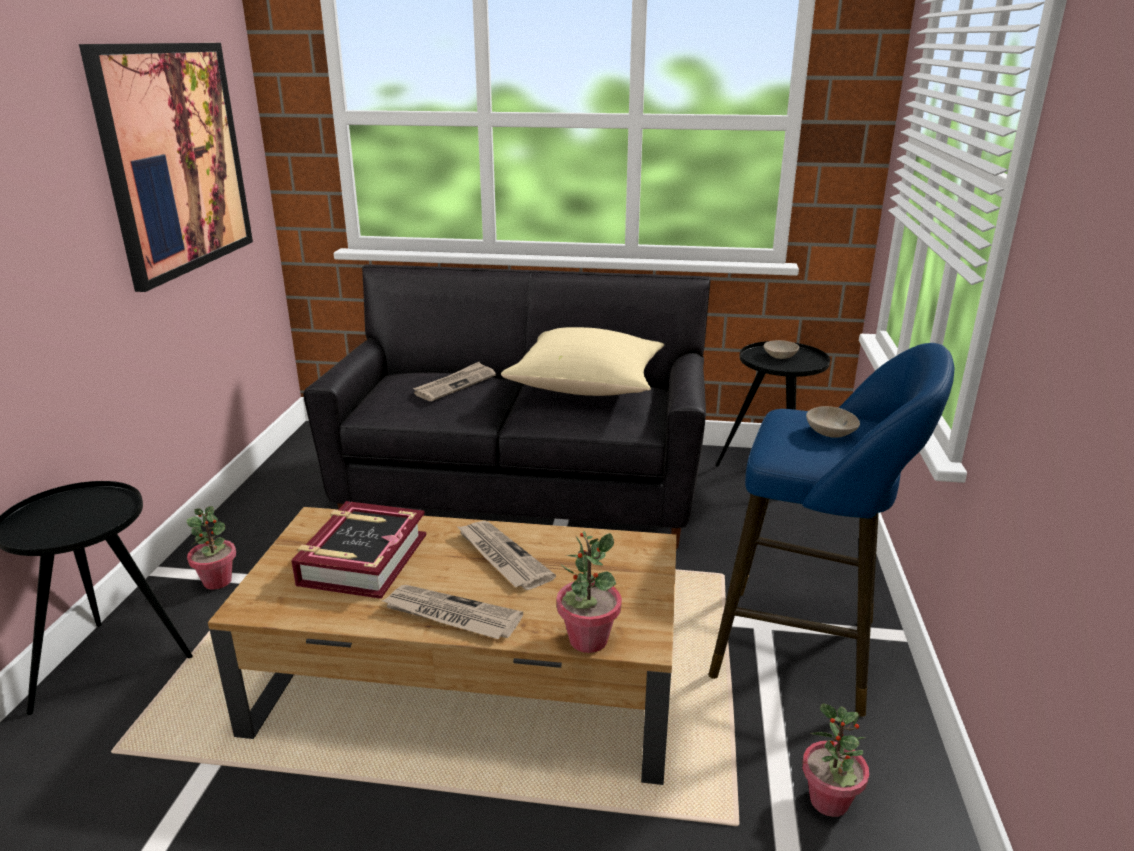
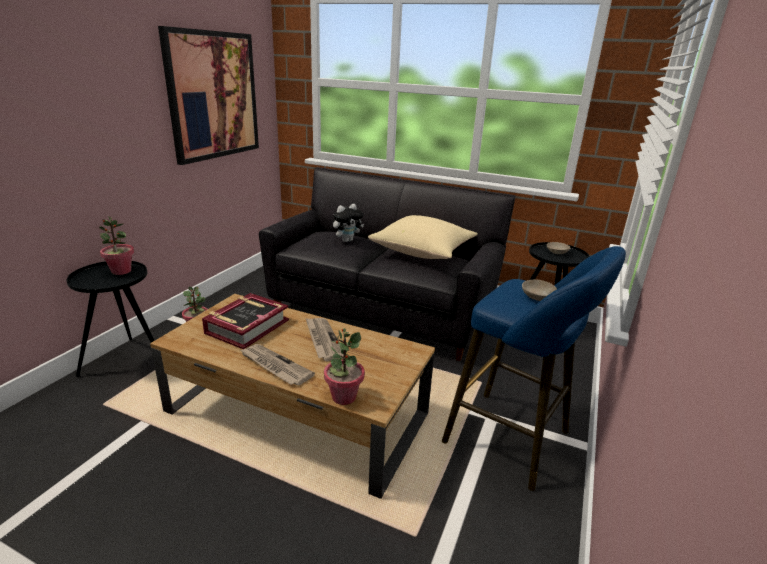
camera: 15 degrees right, 0 degrees up
newspaper [413,362,496,401] -> plush toy [333,204,364,242]
potted plant [802,703,869,817] -> potted plant moved to [99,216,134,275]

